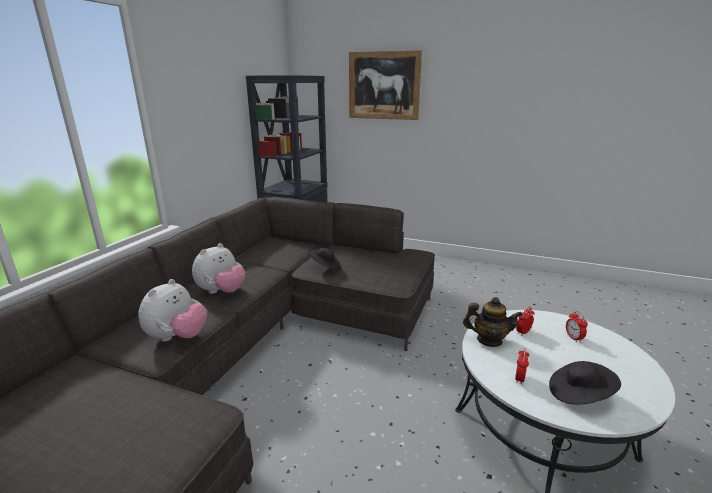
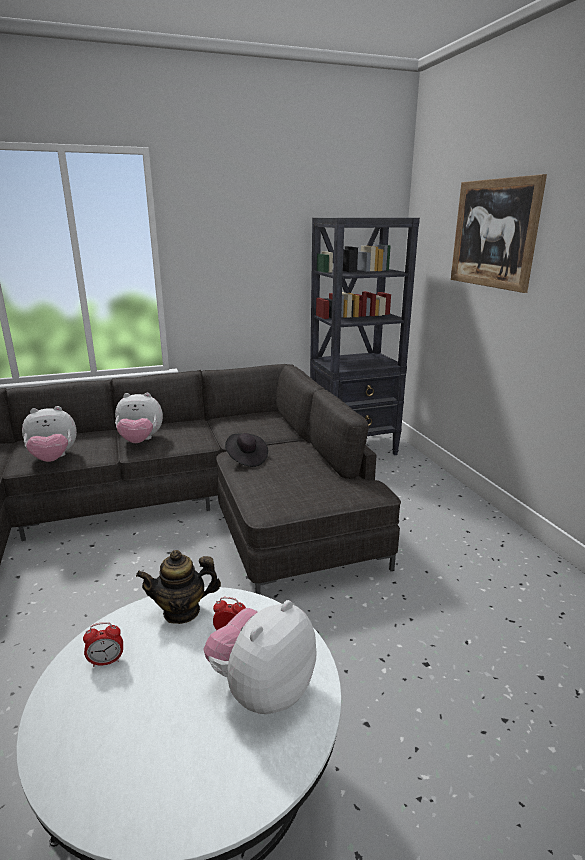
camera: 50 degrees right, 0 degrees up
teapot [463,297,523,347] -> teapot turned 105 degrees clockwise [136,550,221,624]
black hat [549,361,621,404] -> none
alarm clock [566,311,588,342] -> plush toy [203,600,317,714]

